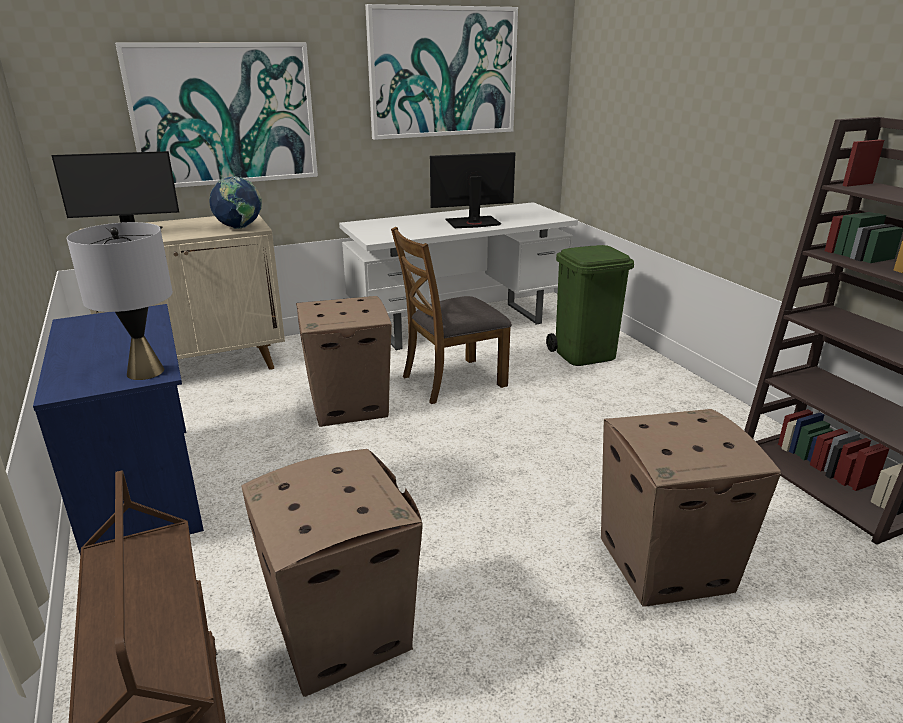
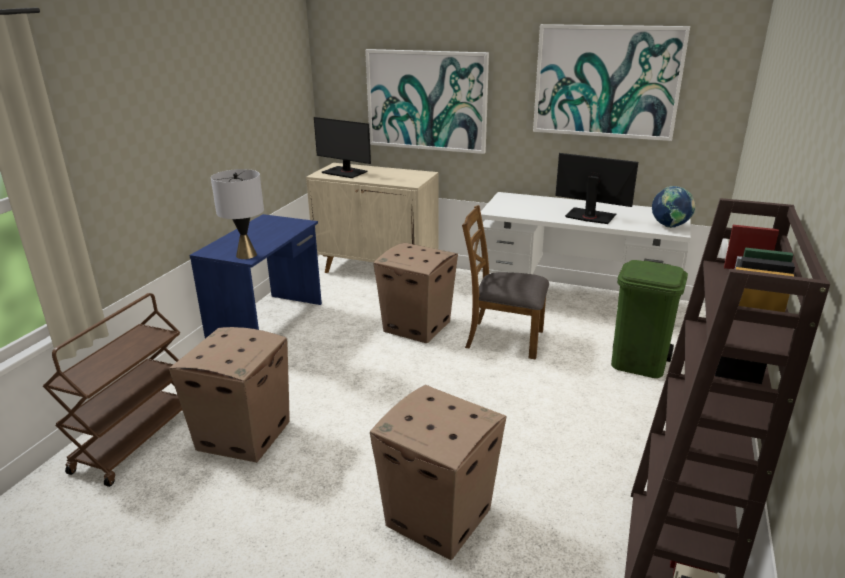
camera: 45 degrees right, 0 degrees up
globe [209,176,262,229] -> globe moved to [652,186,695,228]

